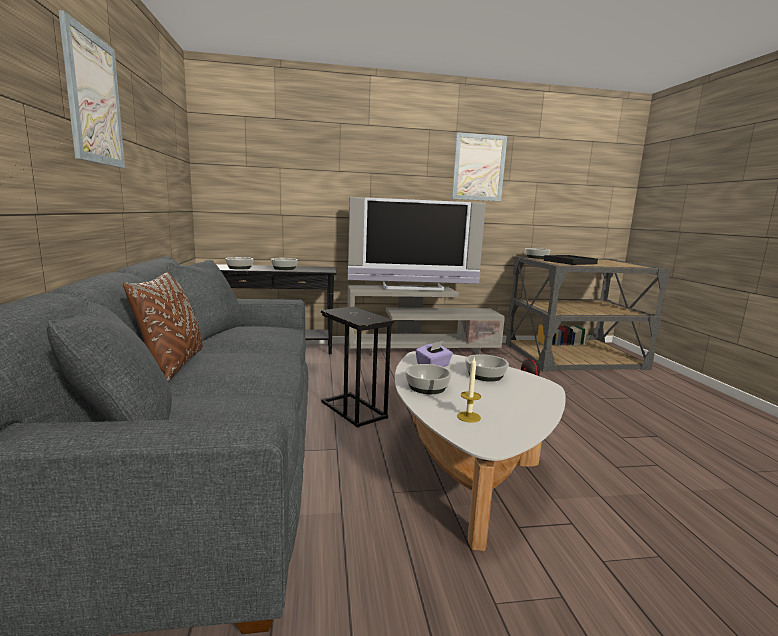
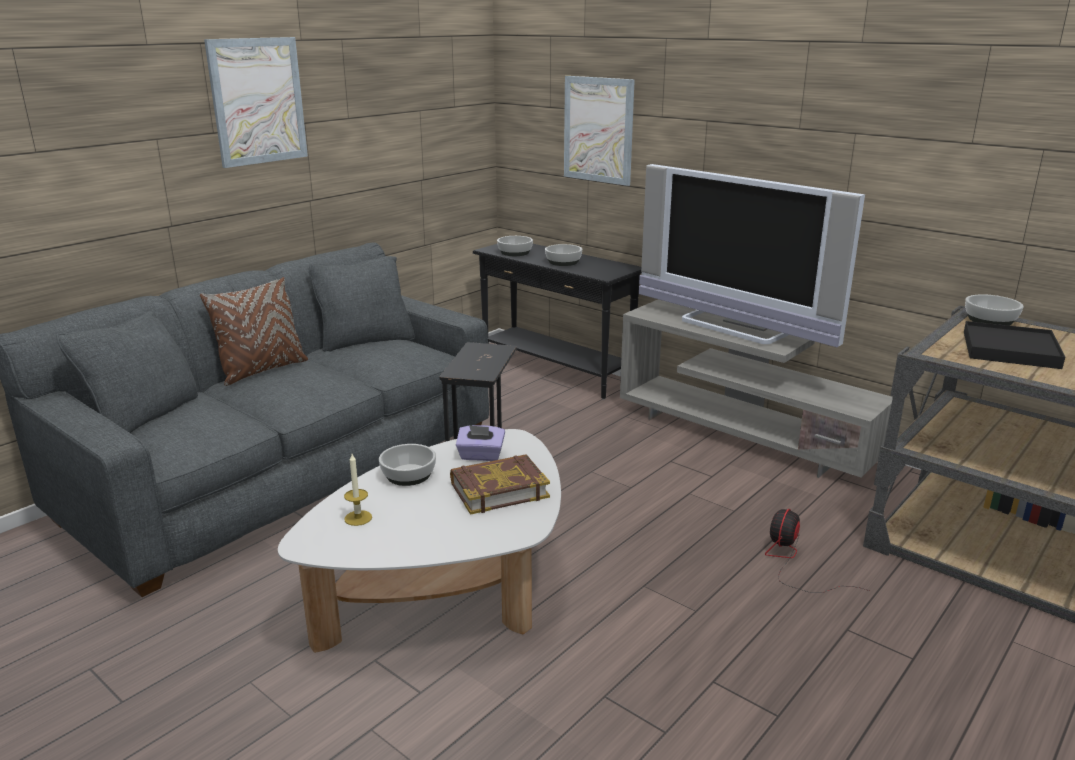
camera: 50 degrees right, 10 degrees up
picture [452,132,507,201] -> picture moved to [564,76,635,186]
bowl [465,354,509,382] -> book [450,454,550,515]

